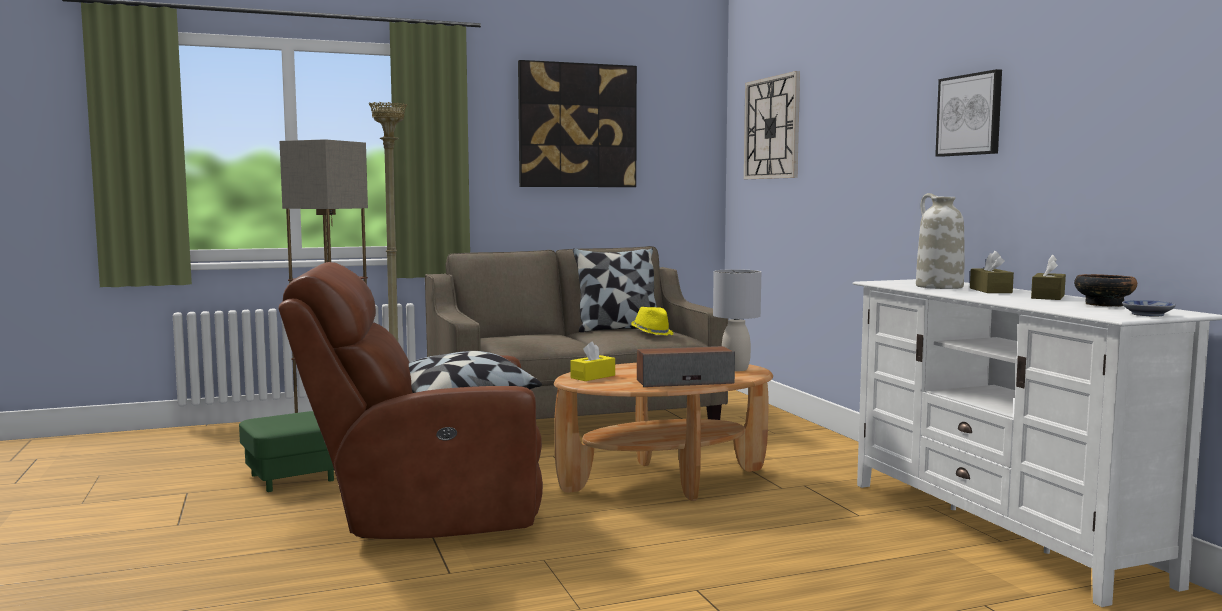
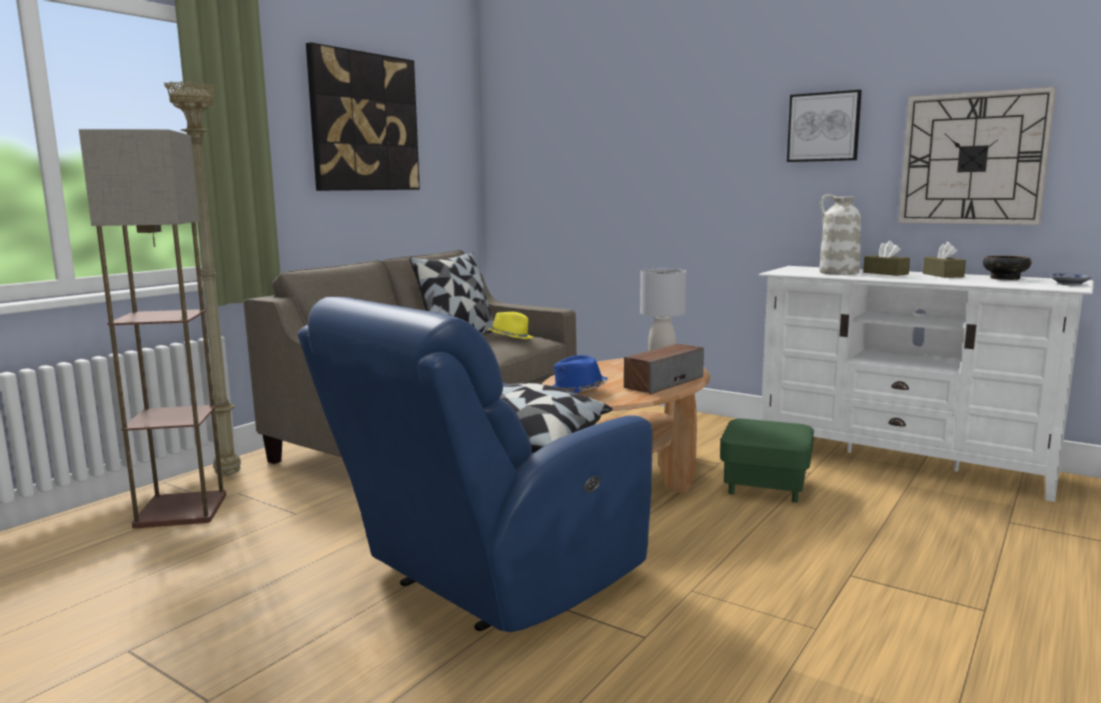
camera: 35 degrees left, 5 degrees up
green ottoman [239,411,334,492] -> green ottoman moved to [720,419,814,503]
brown armchair [278,262,543,539] -> blue armchair [298,297,653,632]
yellow tissue box [571,341,615,381] -> blue hat [553,355,607,393]
wall clock [744,71,800,179] -> wall clock moved to [898,87,1056,225]

